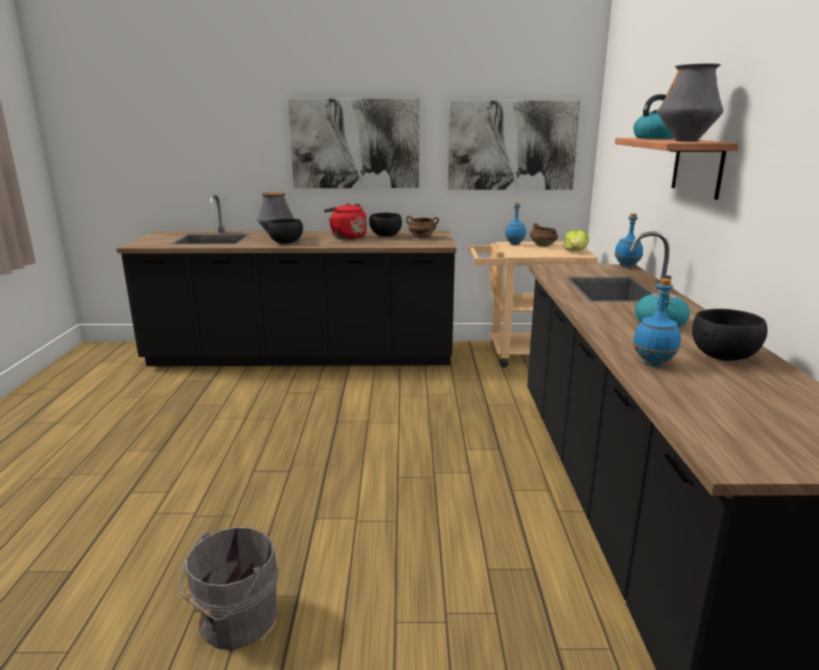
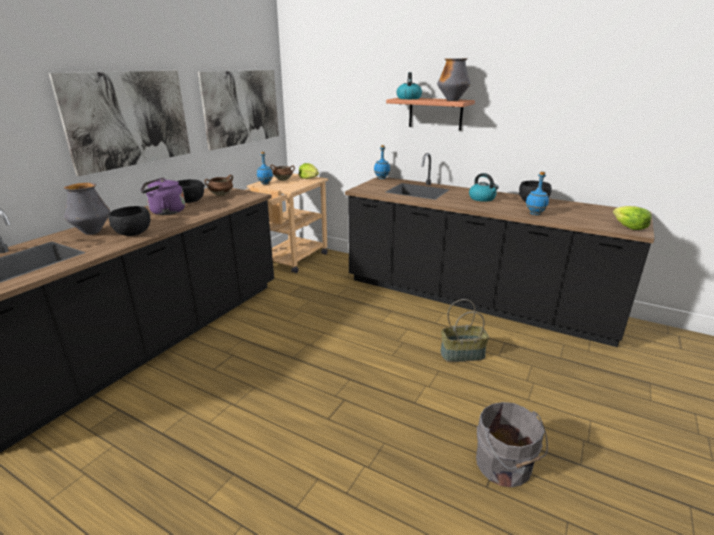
camera: 60 degrees left, 5 degrees up
red kettle [324,203,367,240] -> purple kettle [140,177,185,215]
none -> basket [440,299,489,362]
none -> lettuce [613,206,651,230]

